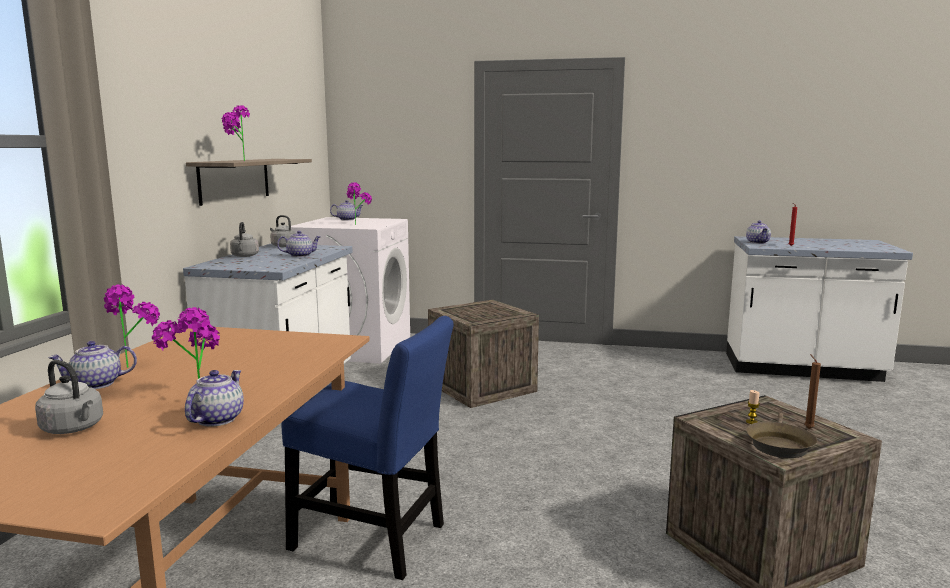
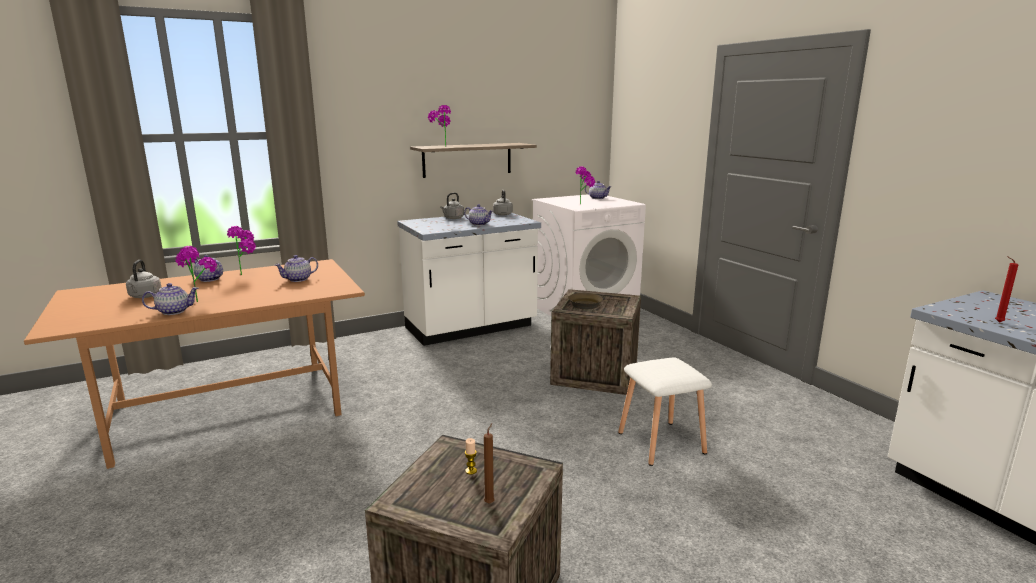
camera: 50 degrees right, 5 degrees up
blue chair [281,316,454,580] -> none
teapot [746,220,771,244] -> teapot moved to [275,255,318,282]
brown frying pan [746,413,817,458] -> brown frying pan moved to [568,293,626,309]
none -> white stool [618,357,712,466]

